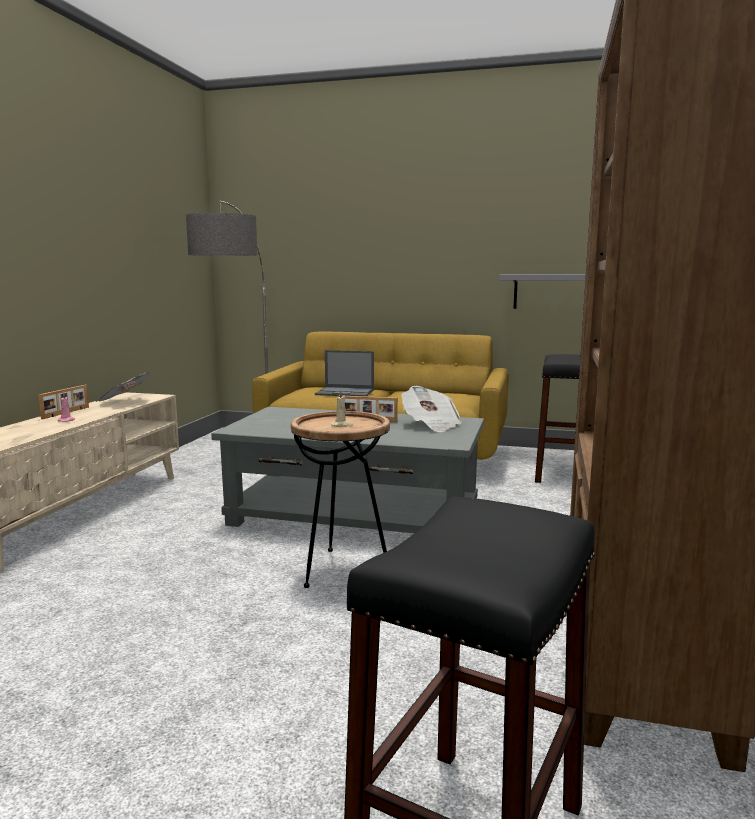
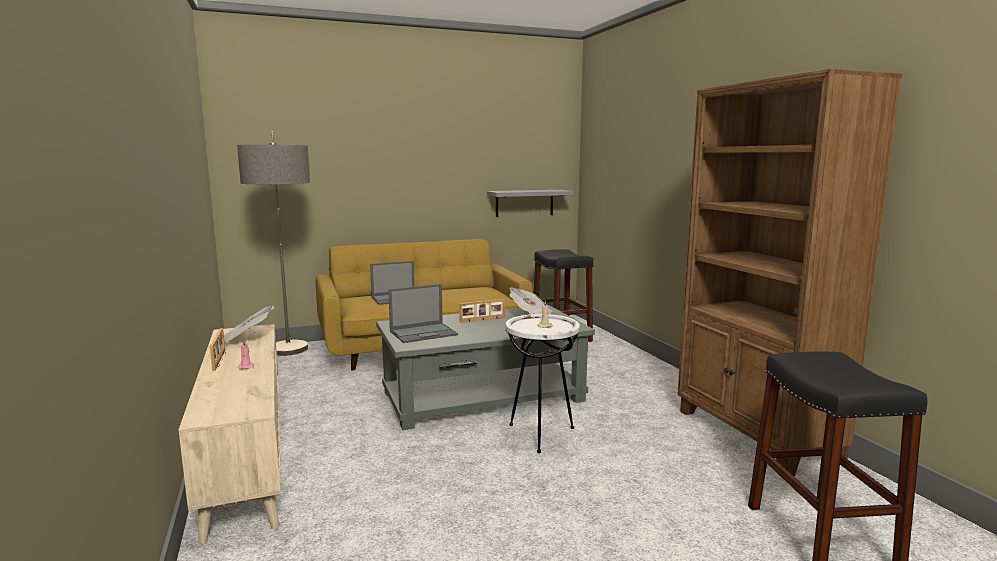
camera: 35 degrees left, 0 degrees up
brown side table [291,411,390,588] -> white side table [505,314,580,453]
none -> laptop [388,284,458,343]

